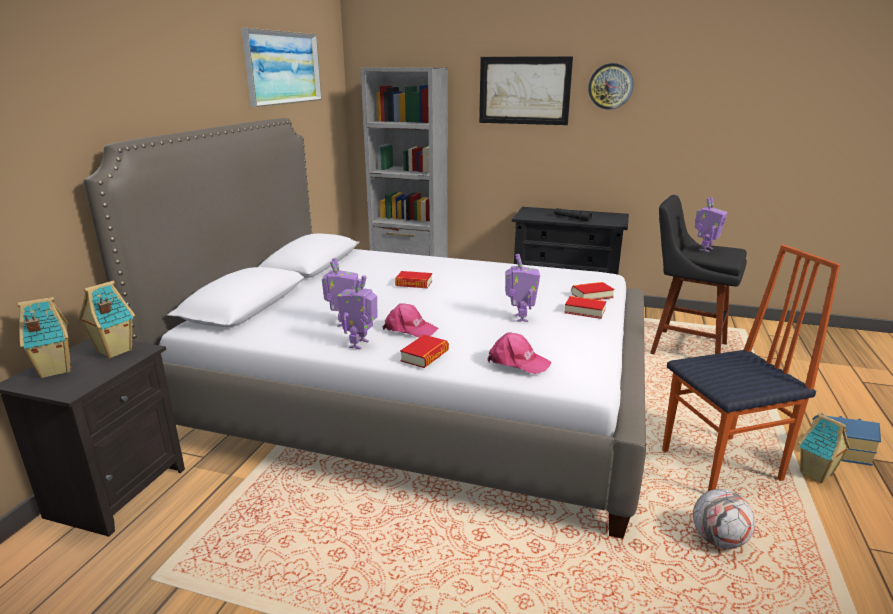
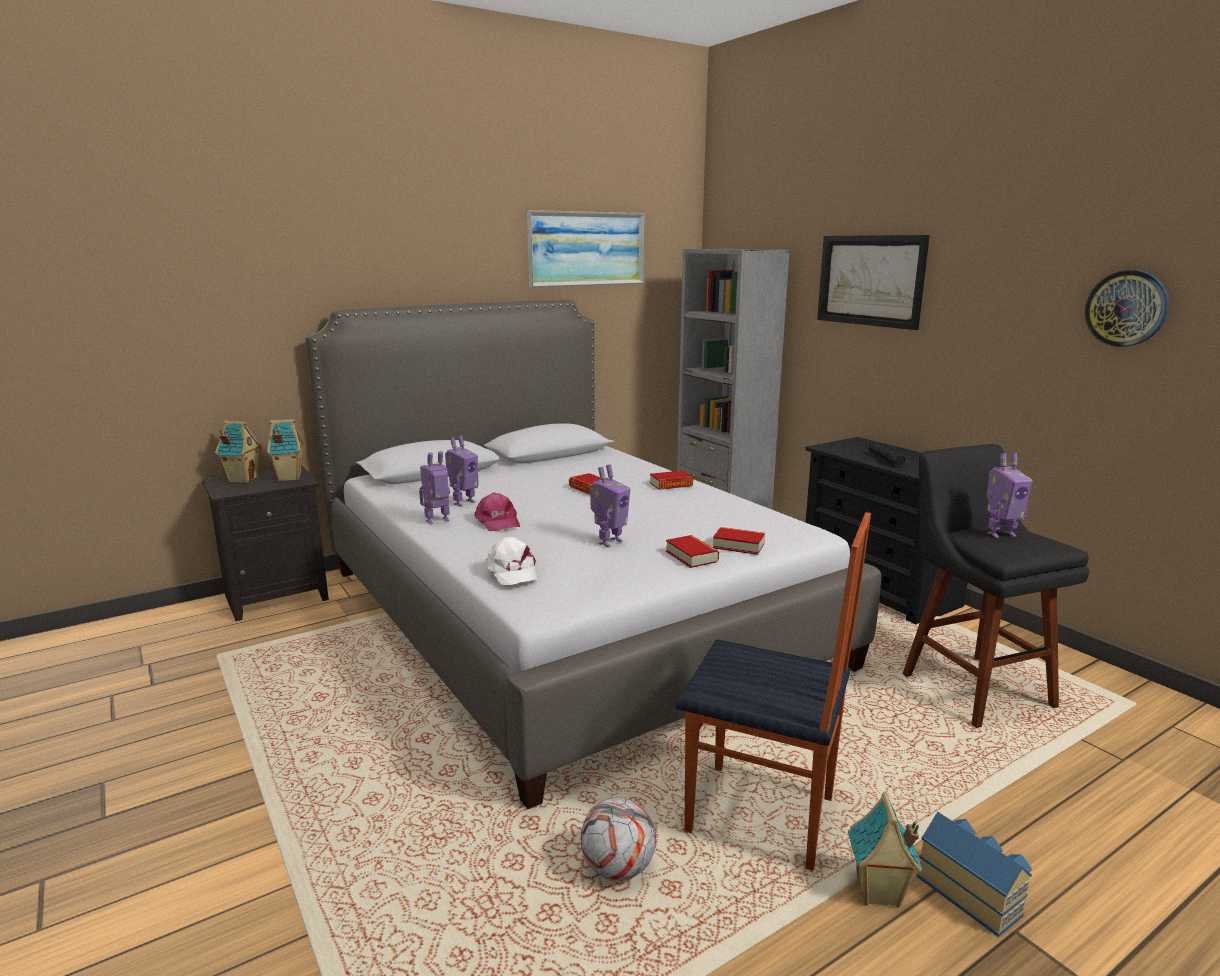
camera: 40 degrees right, 5 degrees down
book [400,335,449,368] -> book moved to [650,470,693,490]
pink cap [487,332,551,374] -> white cap [486,537,538,585]
wall clock [588,63,633,110] -> wall clock moved to [1085,270,1169,347]

